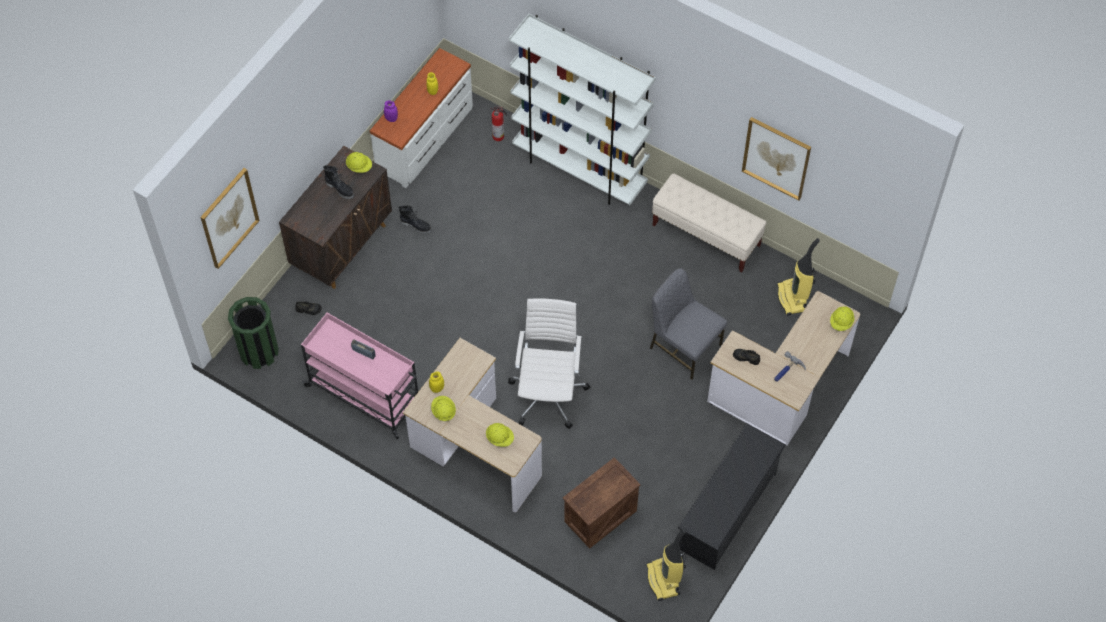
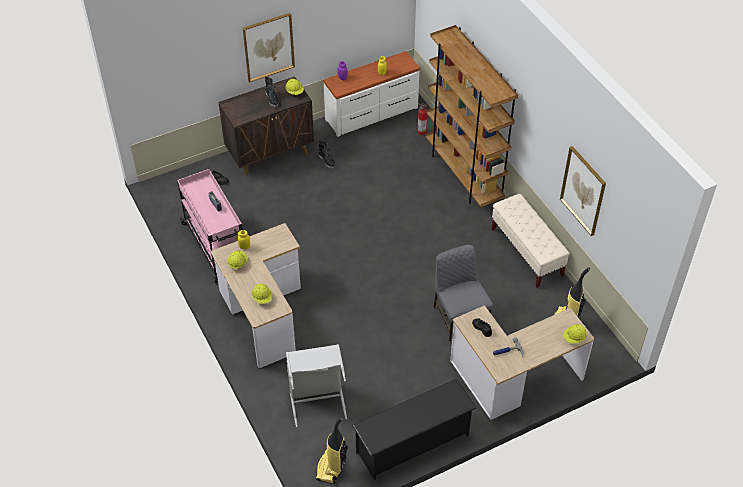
camera: 30 degrees right, 10 degrees down
picture [201,168,260,269] -> picture moved to [243,13,295,82]
green trash can [228,297,279,369] -> none
white office chair [508,298,590,429] -> none
white bookcase [509,14,656,205] -> brown bookcase [425,25,518,207]
crate [563,457,641,549] -> grey laundry basket [286,344,347,427]

